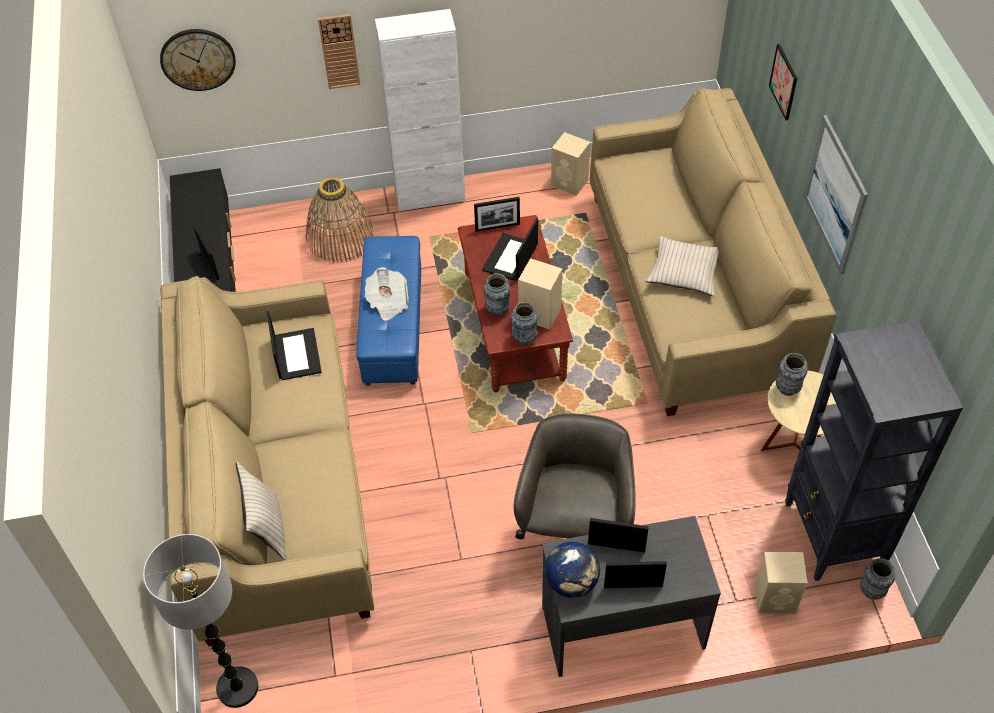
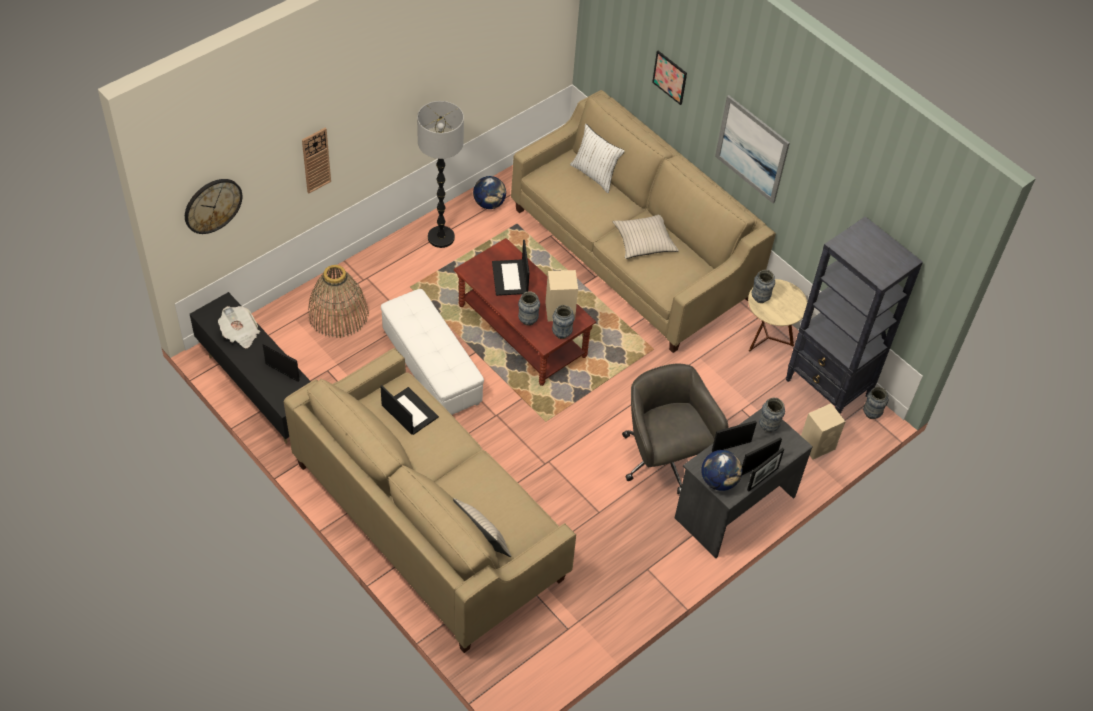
camera: 35 degrees left, 0 degrees up
floor lamp [143,534,258,708] -> floor lamp moved to [417,101,464,248]
blue ottoman [356,236,421,386] -> white ottoman [381,289,484,415]
newspaper [364,267,408,321] -> newspaper moved to [218,306,260,348]
white cabinet [375,9,466,212] -> none
picture frame [474,197,520,232] -> picture frame moved to [747,448,784,491]
beige speaker [551,132,590,196] -> globe [473,176,506,209]
none -> white pillow [570,124,624,193]
none -> vase [759,398,785,433]

